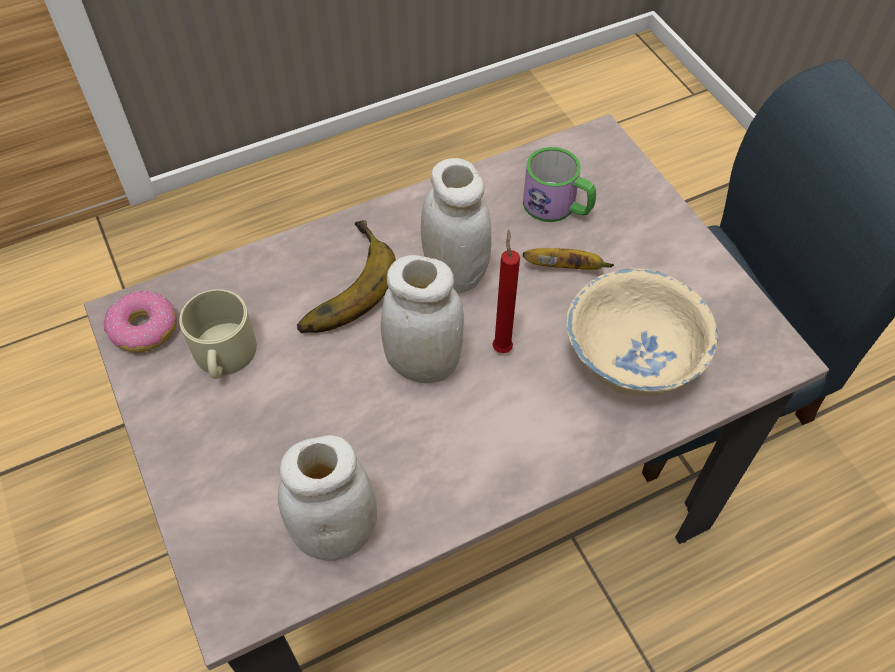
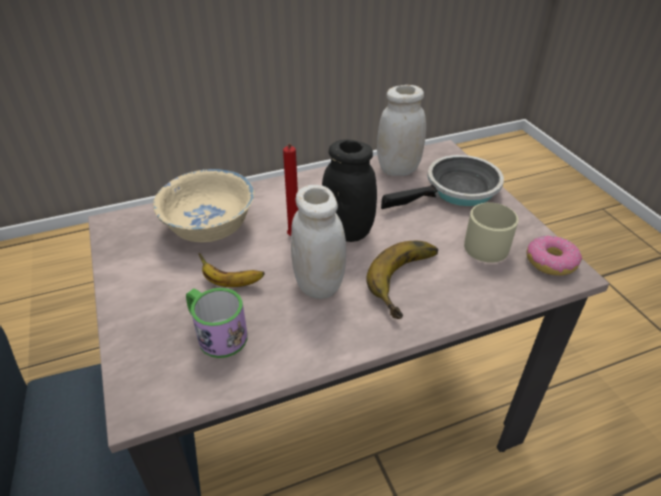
camera: 175 degrees left, 15 degrees down
white jar [381,255,464,384] -> black jar [322,139,377,242]
none -> frying pan [381,155,504,209]

